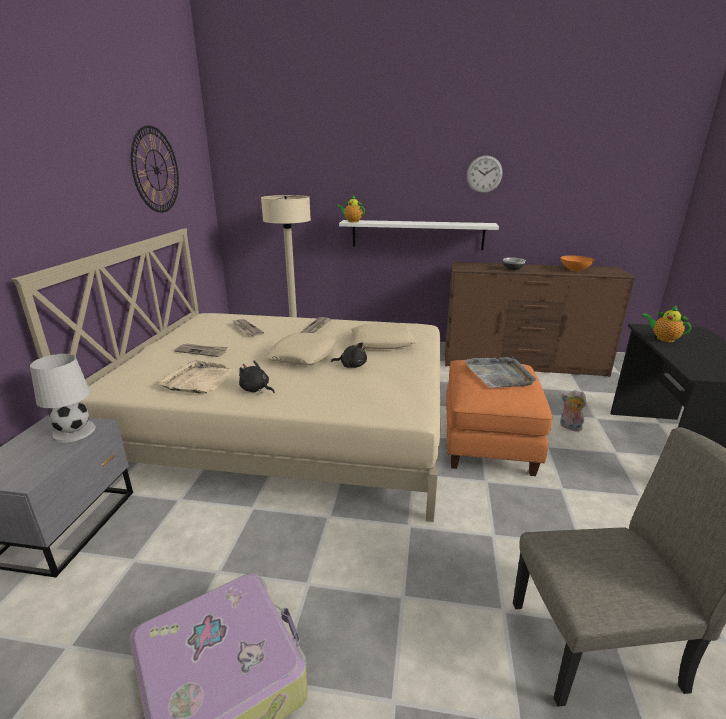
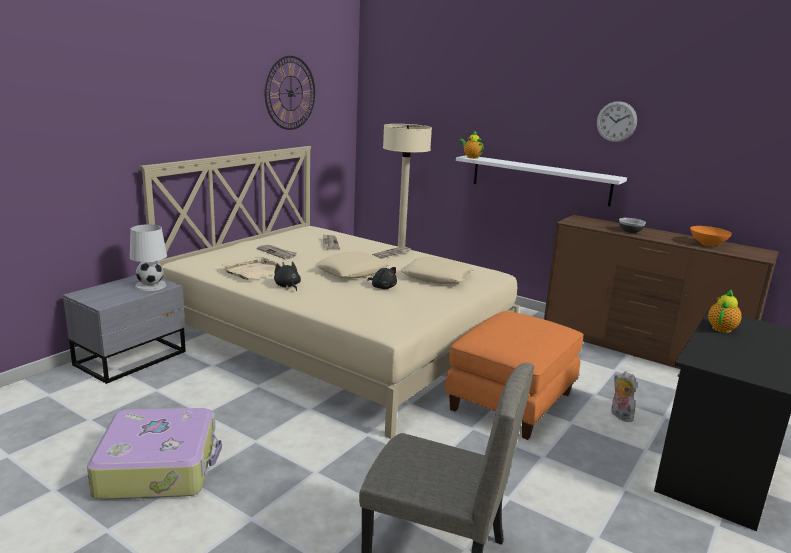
camera: 25 degrees right, 5 degrees down
grey tray [465,357,536,388] -> none
teapot [642,306,691,342] -> teapot turned 60 degrees clockwise [708,289,742,333]

